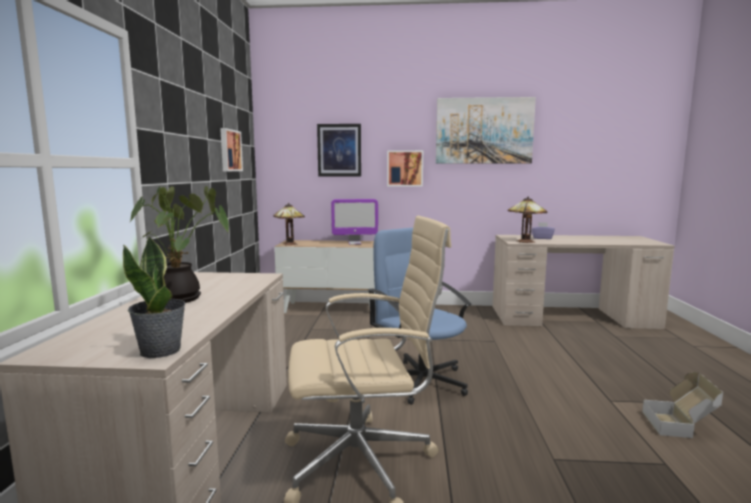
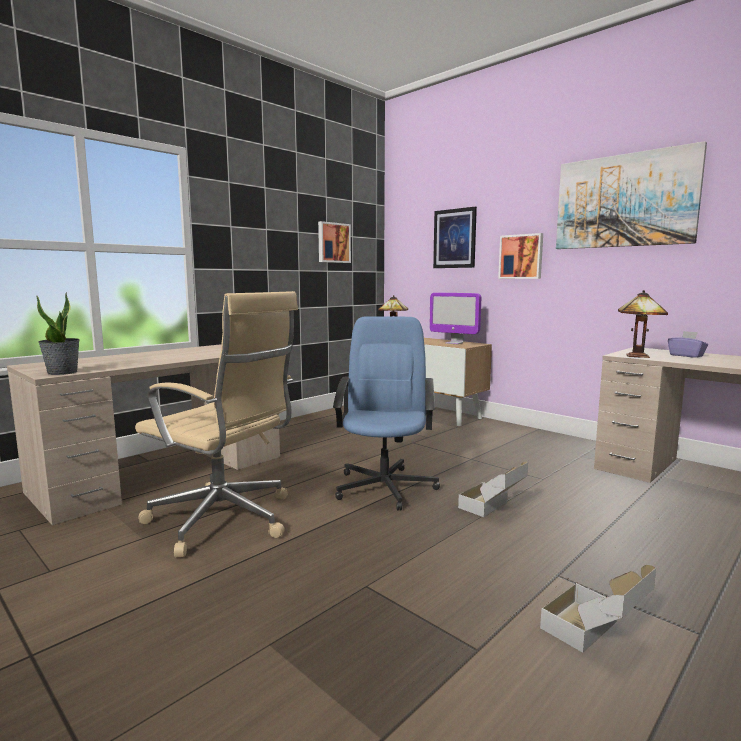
camera: 40 degrees right, 0 degrees up
potted plant [129,186,229,303] -> none
none -> cardboard box [458,462,528,517]

